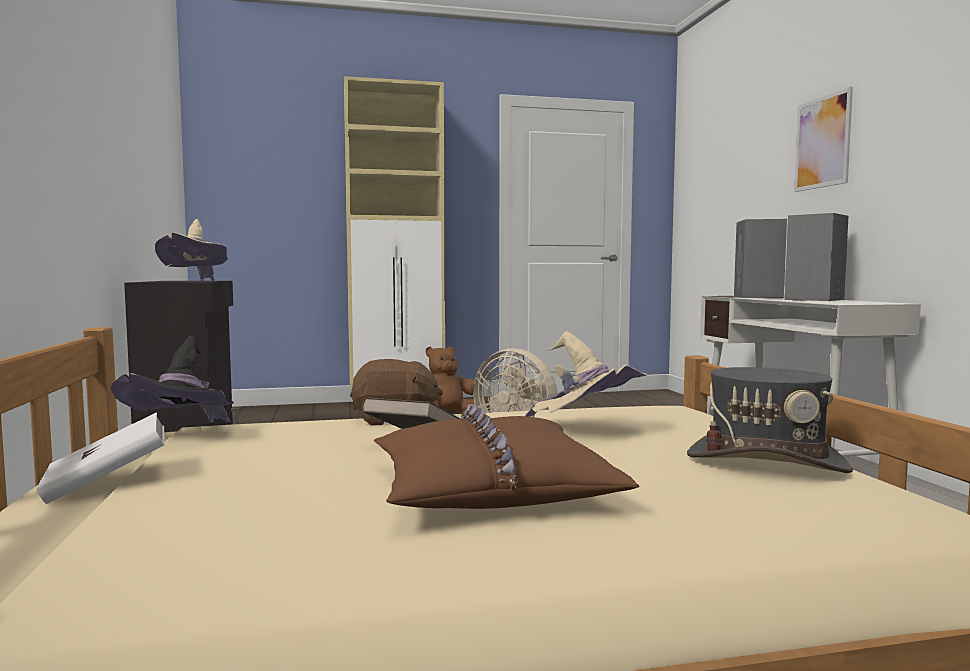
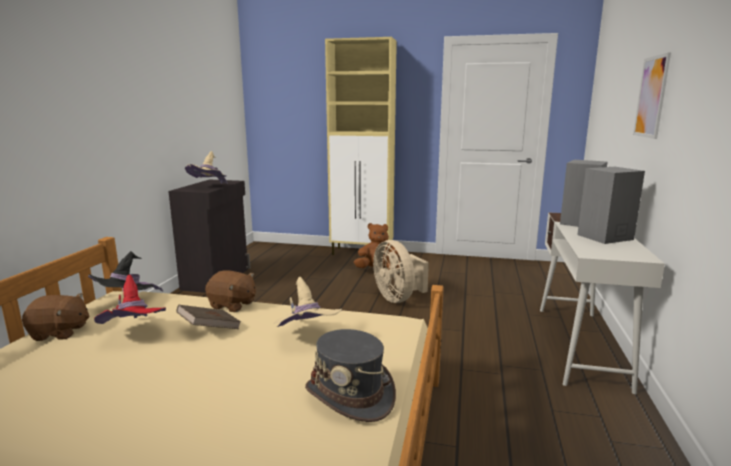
camera: 25 degrees right, 10 degrees up
white book [36,413,164,504] -> brown plush toy [22,293,89,341]
brown pillow [374,403,640,509] -> none
none -> red hat [94,275,166,324]

